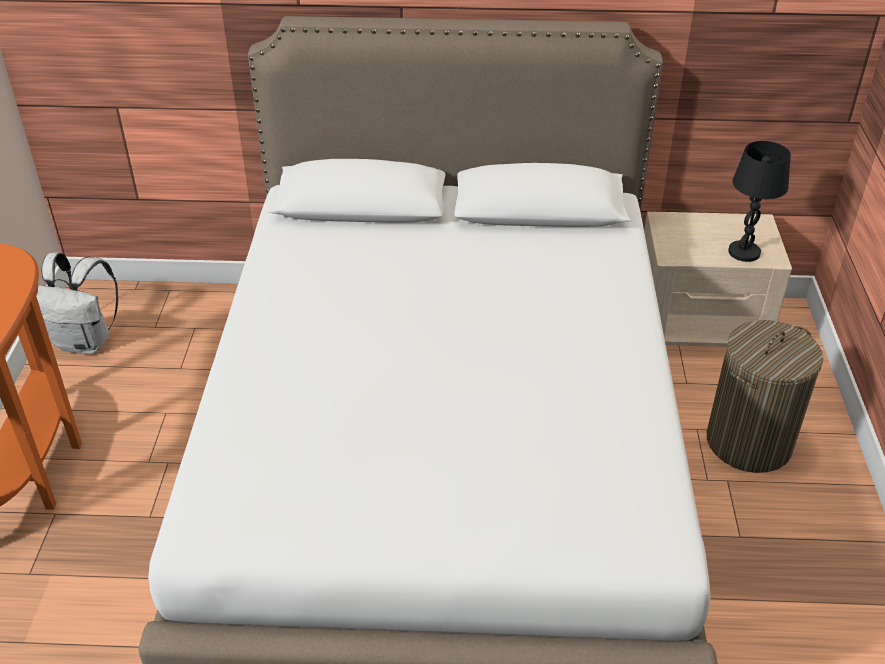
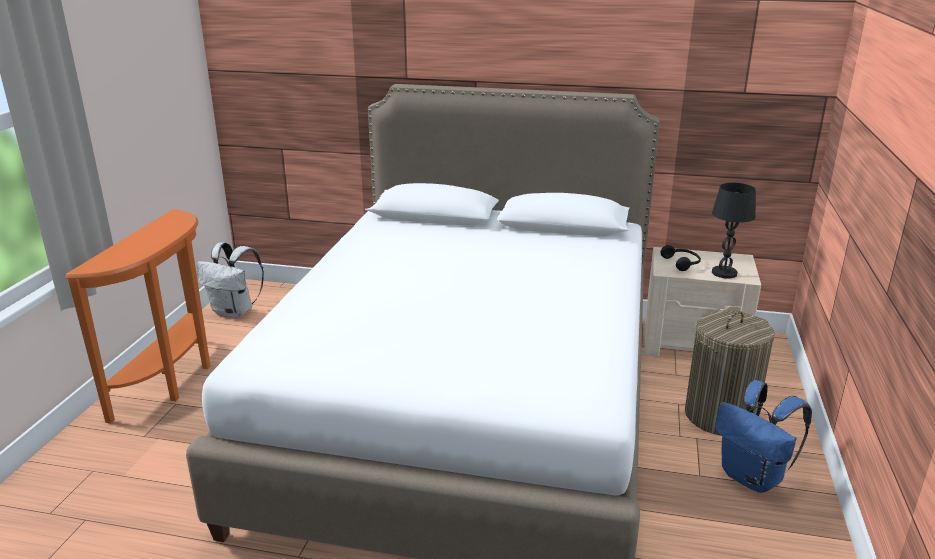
camera: 10 degrees right, 15 degrees down
none -> black headphones [660,245,701,271]
none -> blue backpack [715,380,812,493]

